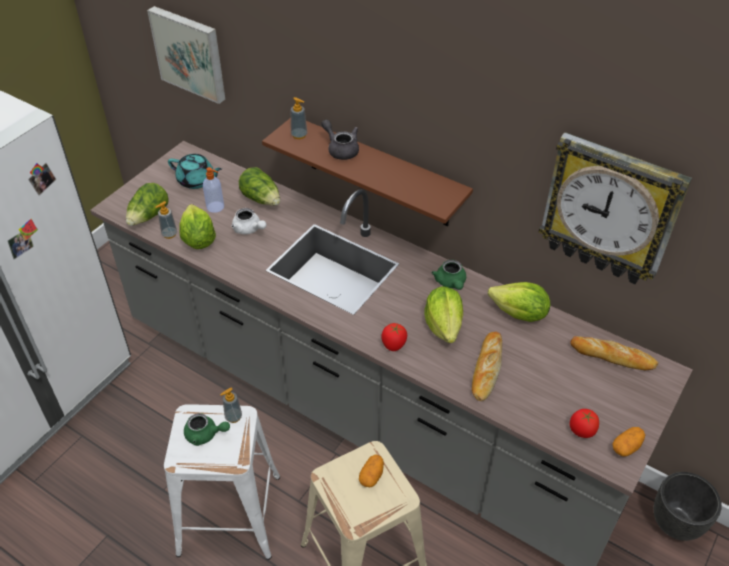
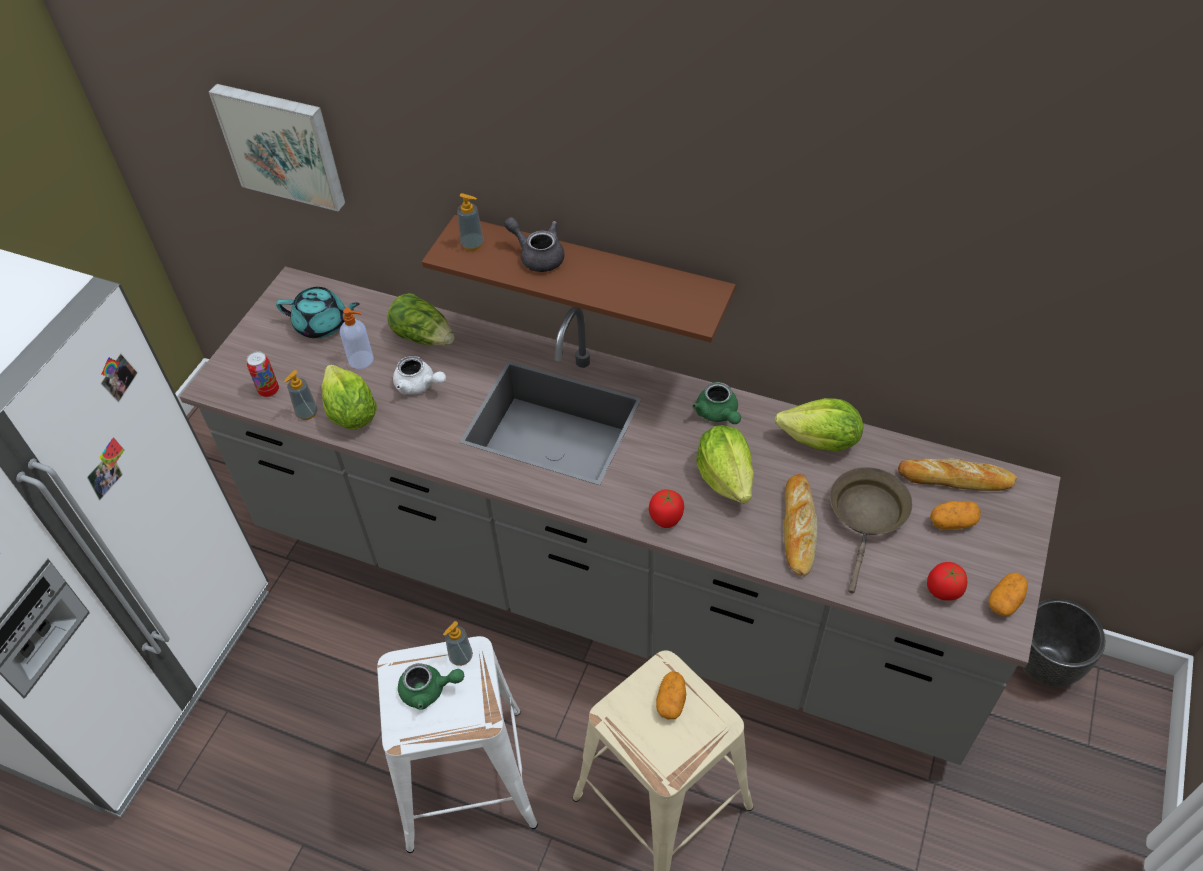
camera: 10 degrees left, 5 degrees up
lettuce [126,183,168,226] -> can [247,351,279,397]
wall clock [539,132,692,284] -> none
none -> brown frying pan [830,467,912,594]
none -> potato [930,501,981,530]

